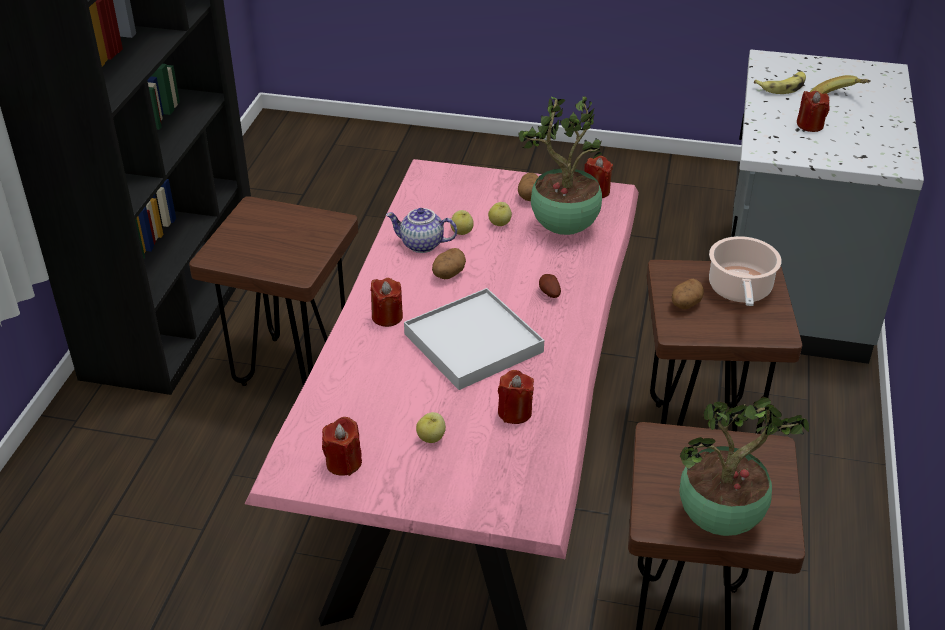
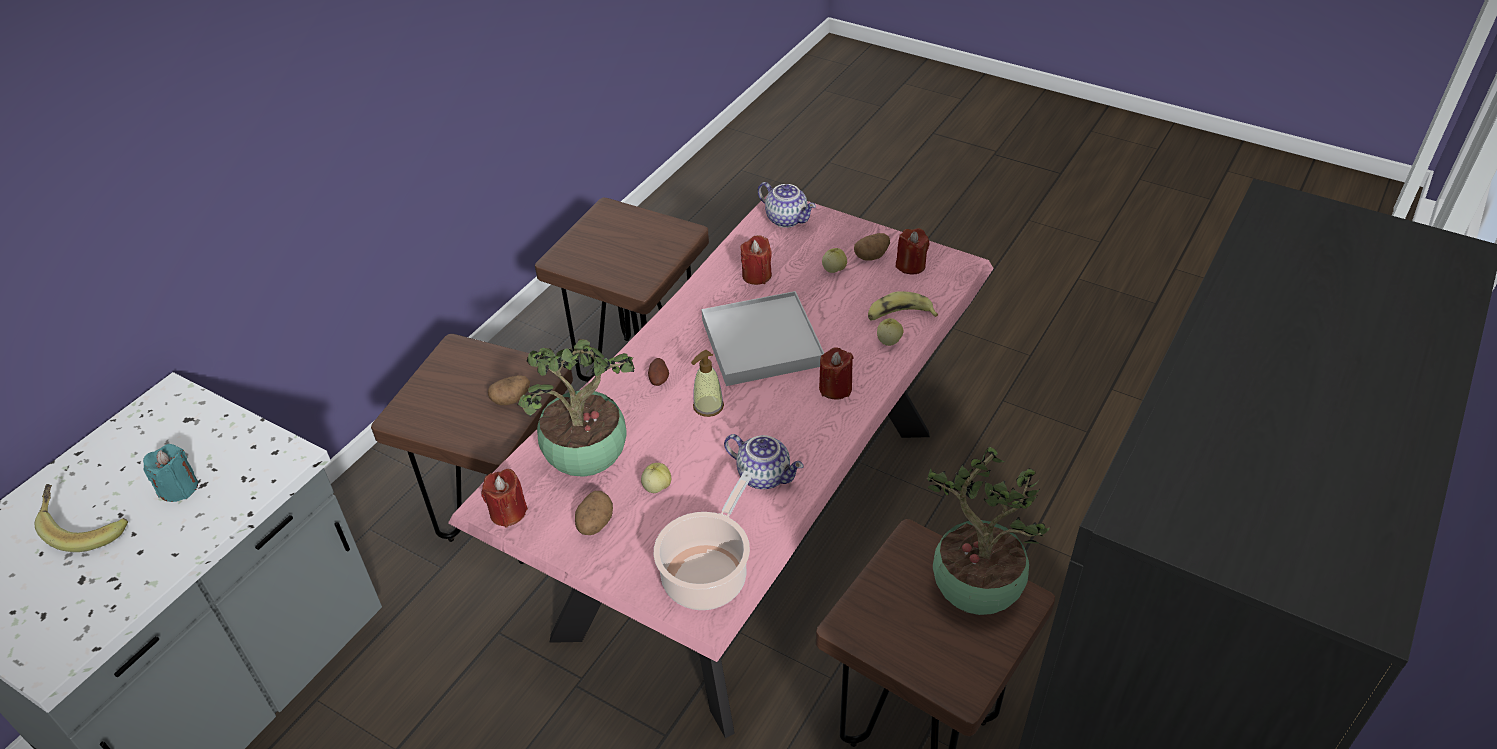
camera: 160 degrees left, 5 degrees up
potato [432,248,466,279] -> potato moved to [854,233,890,261]
apple [450,210,474,235] -> apple moved to [877,318,903,346]
potted plant [679,396,809,536] -> potted plant moved to [926,447,1051,615]
cooking pot [709,236,782,306] -> cooking pot moved to [654,471,753,610]
banana [754,72,806,94] -> banana moved to [868,291,938,320]
red candle [797,91,829,132] -> turquoise candle [143,444,198,502]
none -> soap dispenser [691,350,724,417]
none -> teapot [758,182,816,228]

